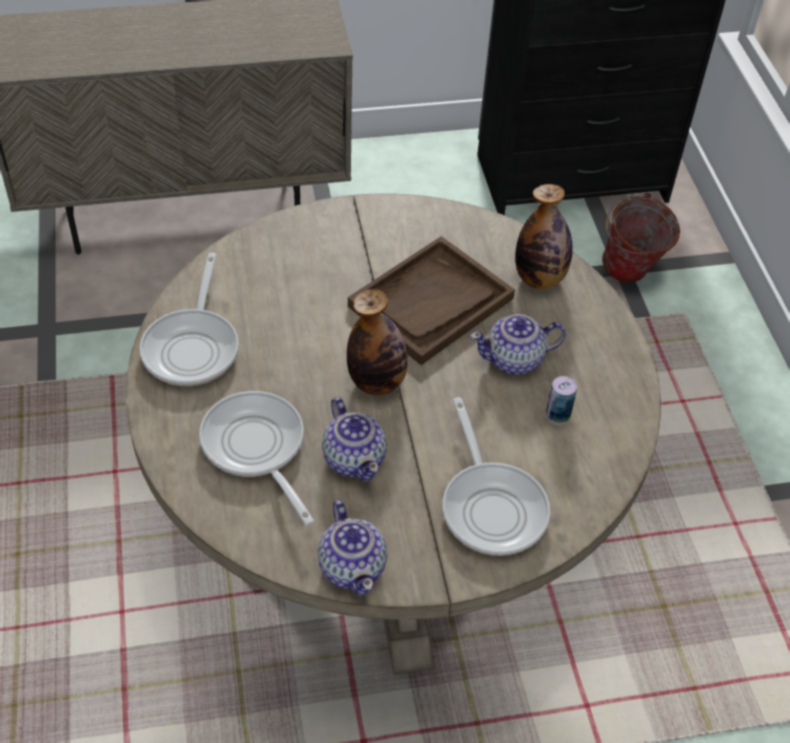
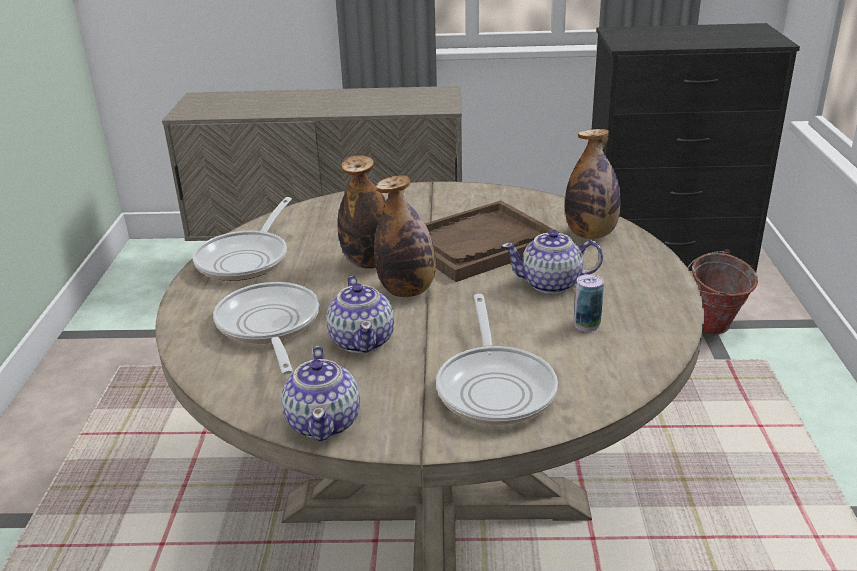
camera: 15 degrees right, 20 degrees down
none -> bottle [338,155,386,269]

